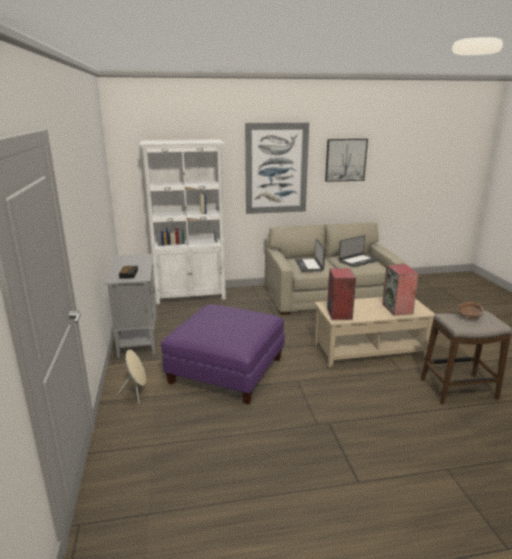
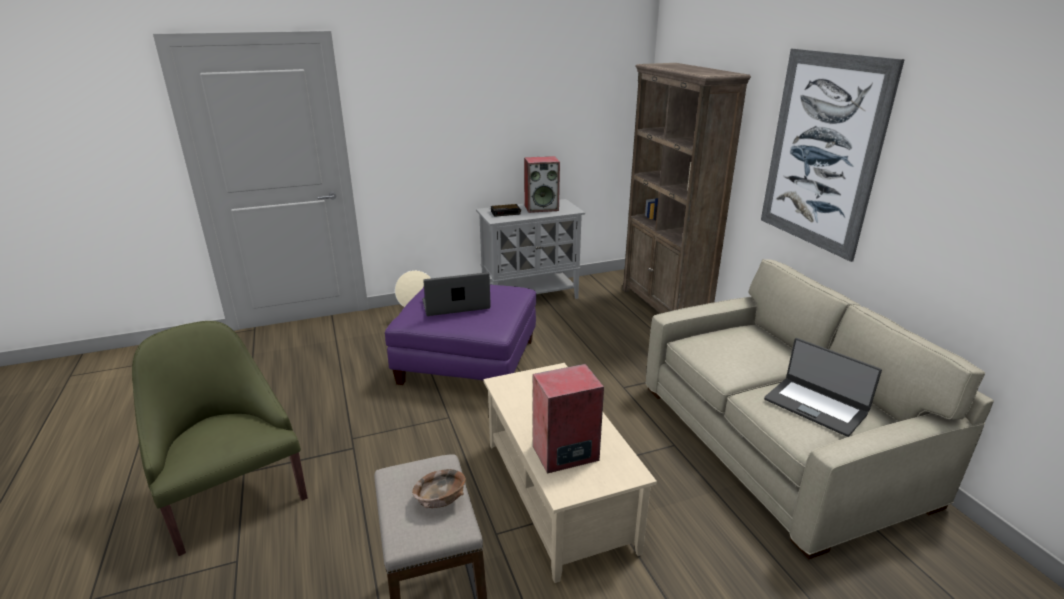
camera: 80 degrees right, 5 degrees up
white bookcase [139,139,226,304] -> brown bookcase [623,63,751,314]
laptop [295,239,325,272] -> laptop moved to [422,272,491,316]
picture [325,139,368,182] -> none
speaker [327,268,356,320] -> speaker moved to [524,156,560,213]
none -> green armchair [132,321,308,556]

